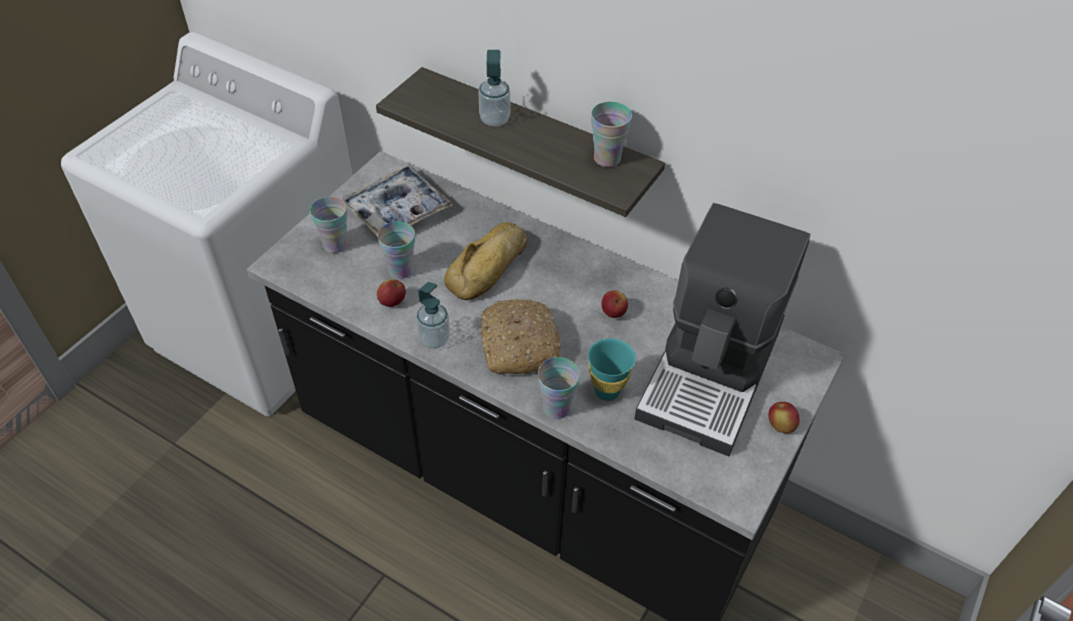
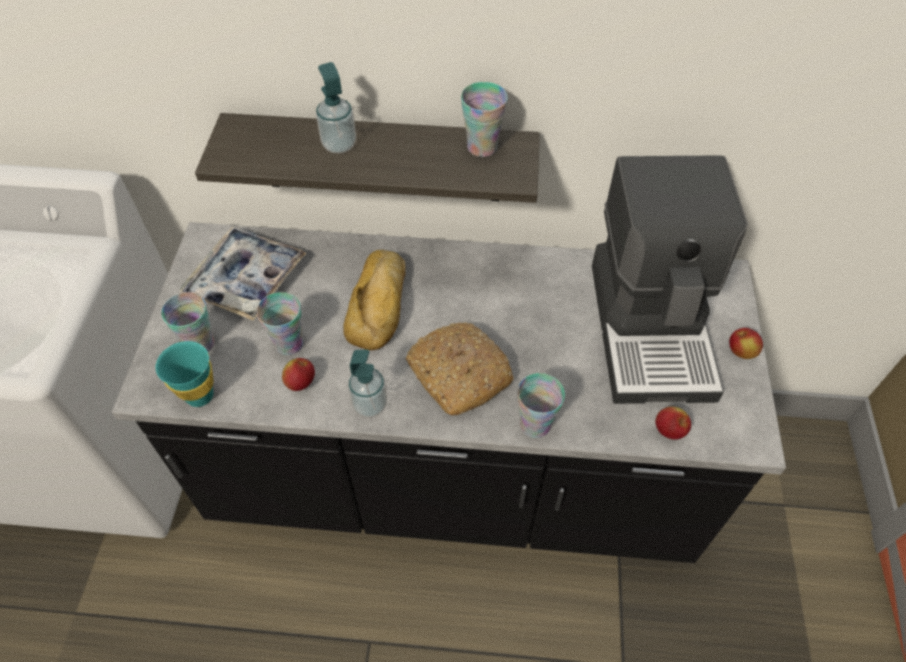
camera: 25 degrees left, 5 degrees up
turquoise cup [588,338,636,401] -> turquoise cup moved to [156,341,214,407]
apple [601,290,628,318] -> apple moved to [655,407,691,440]

